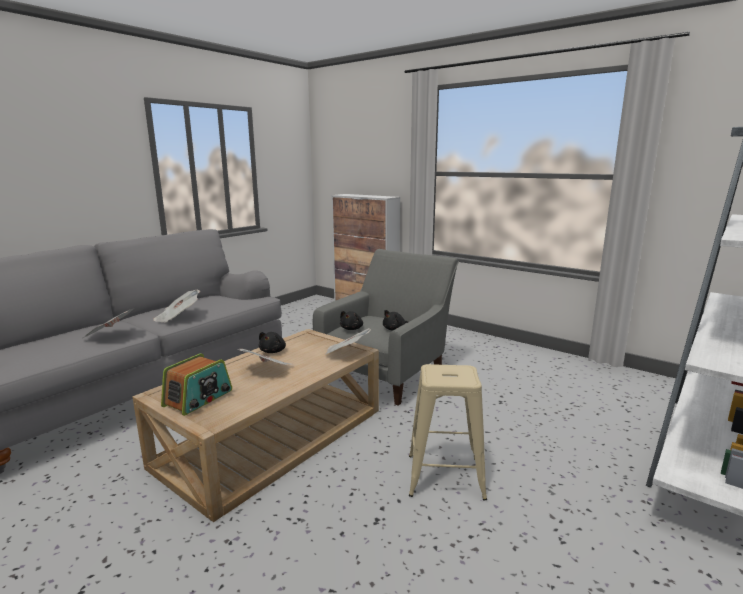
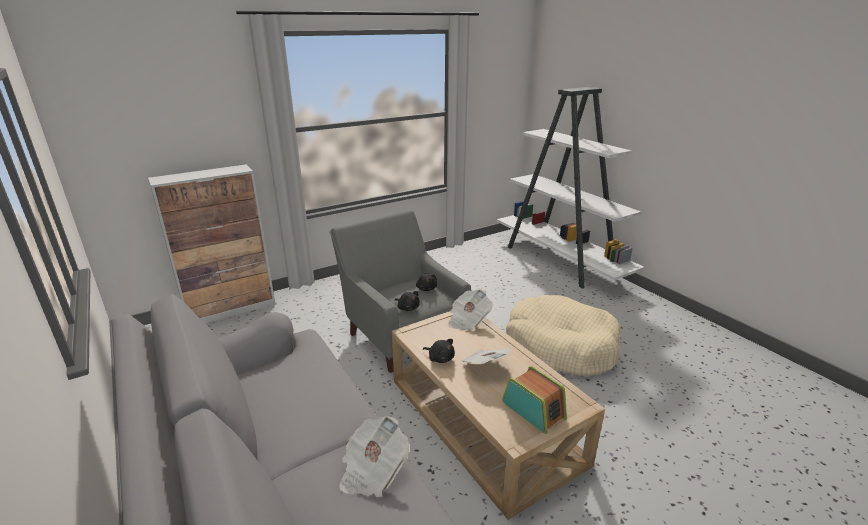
camera: 70 degrees left, 10 degrees up
newspaper [153,290,200,323] -> none
beige stool [409,364,487,500] -> beige dog bed [506,295,621,377]

